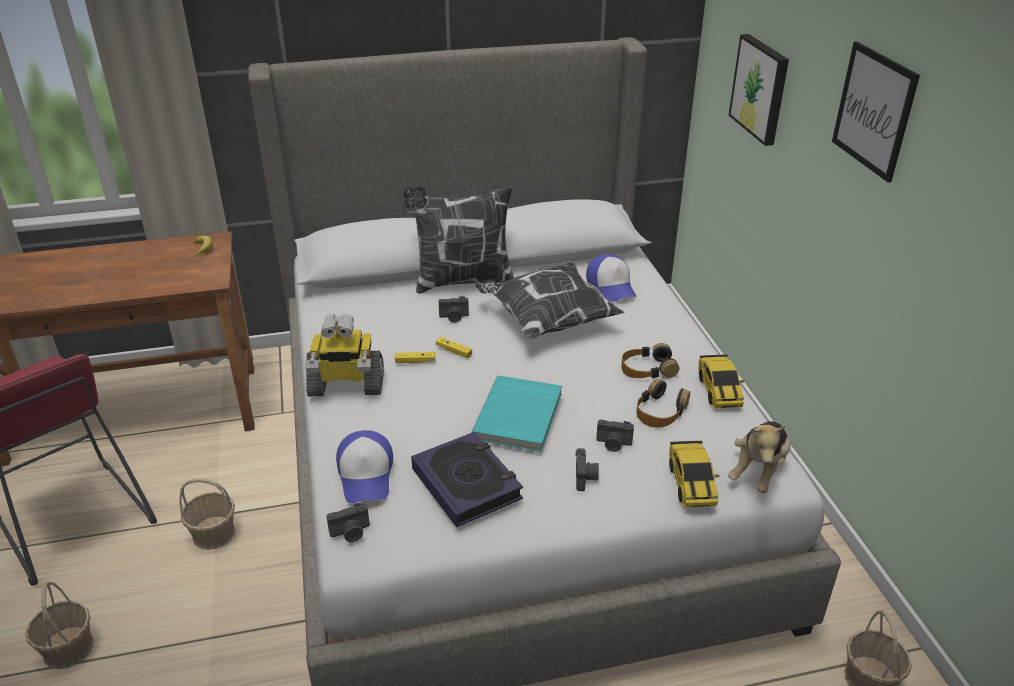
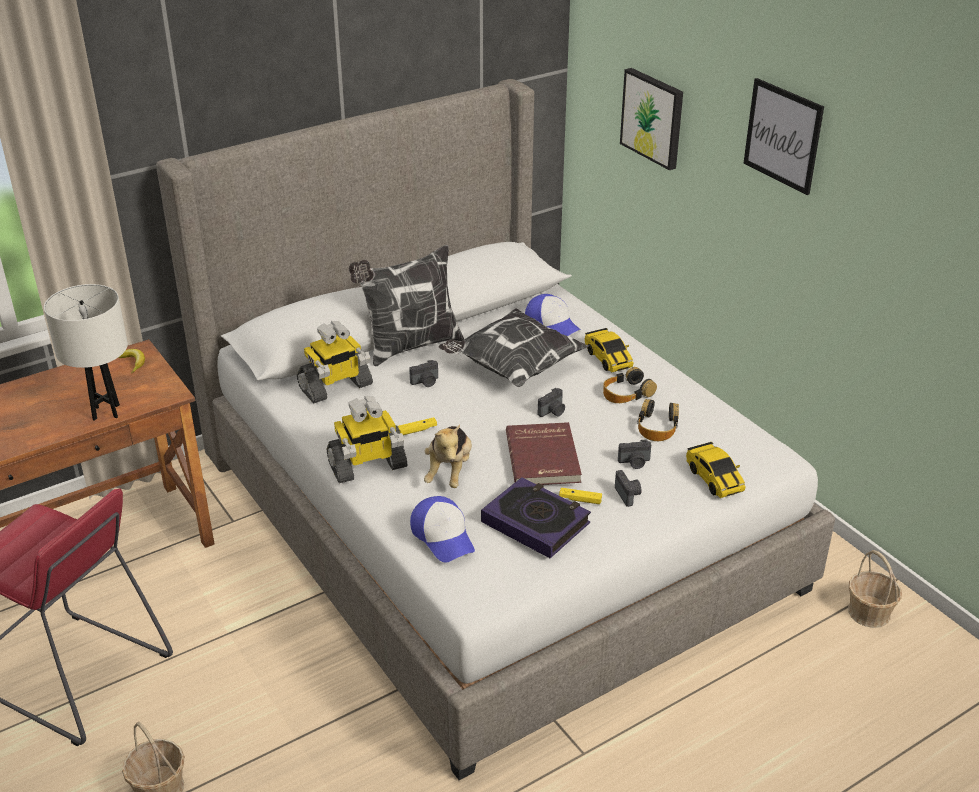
camera: 20 degrees left, 0 degrees up
basket [179,478,235,550] -> none
camera [327,502,370,542] -> camera moved to [538,388,565,417]
yellow game controller [436,337,472,358] -> yellow game controller moved to [559,488,602,504]
turquoise book [471,375,562,452] -> red book [506,422,582,485]
toy car [698,354,744,408] -> toy car moved to [585,328,633,373]
plush toy [728,421,791,493] -> plush toy moved to [424,425,472,488]
none -> white table lamp [44,284,128,421]
none -> toy robot [297,321,373,403]

